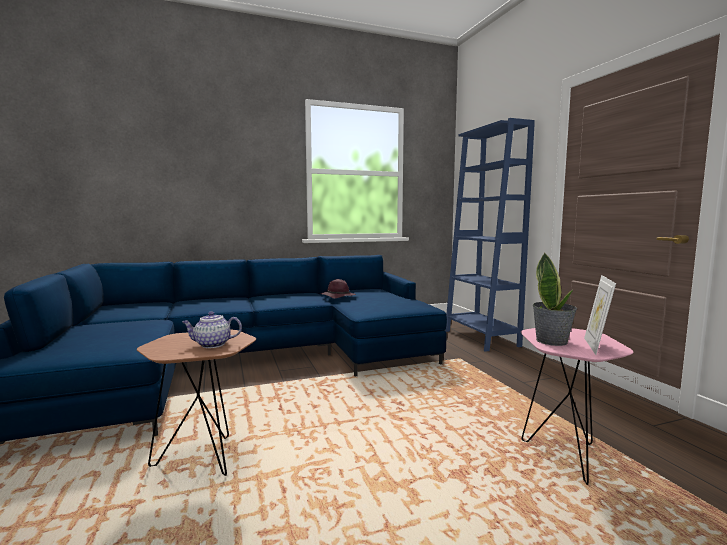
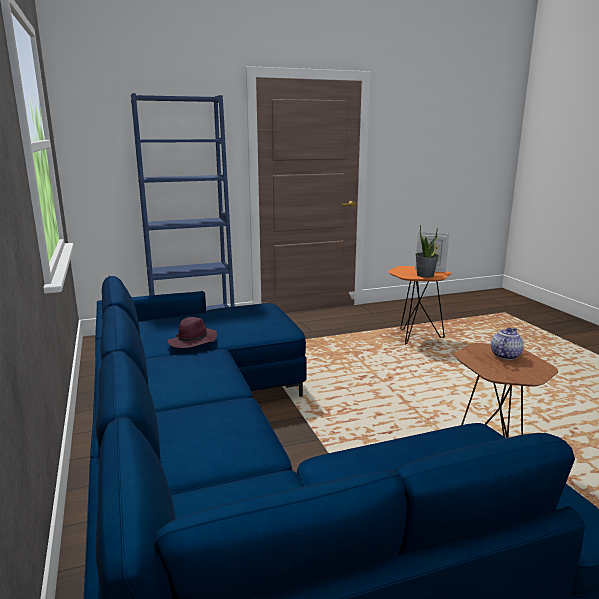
camera: 90 degrees left, 10 degrees up
teapot [182,311,242,348] -> teapot turned 135 degrees counterclockwise [491,328,524,360]
pink side table [521,328,633,485] -> orange side table [388,266,452,344]

